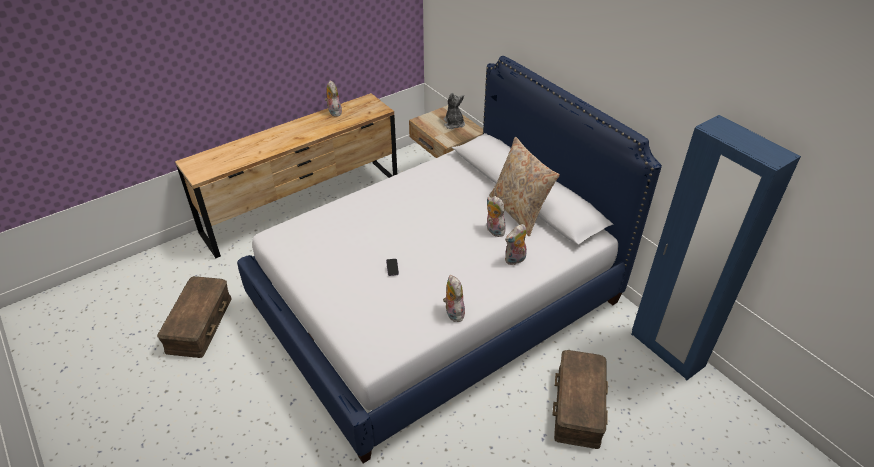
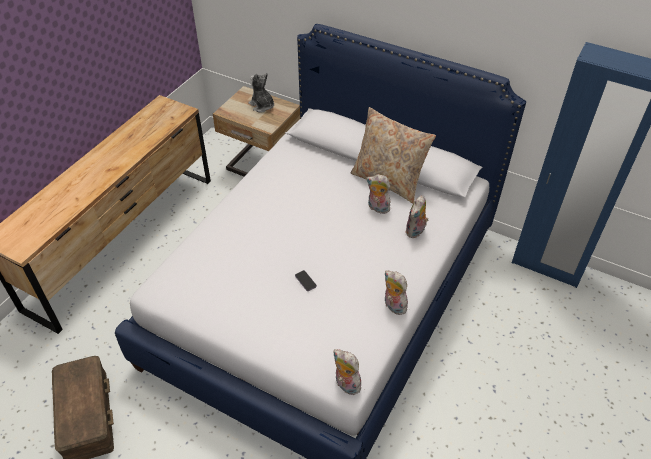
camera: 25 degrees left, 5 degrees up
plush toy [325,80,342,117] -> plush toy moved to [333,349,361,395]
brown storage box [552,350,608,449] -> none

